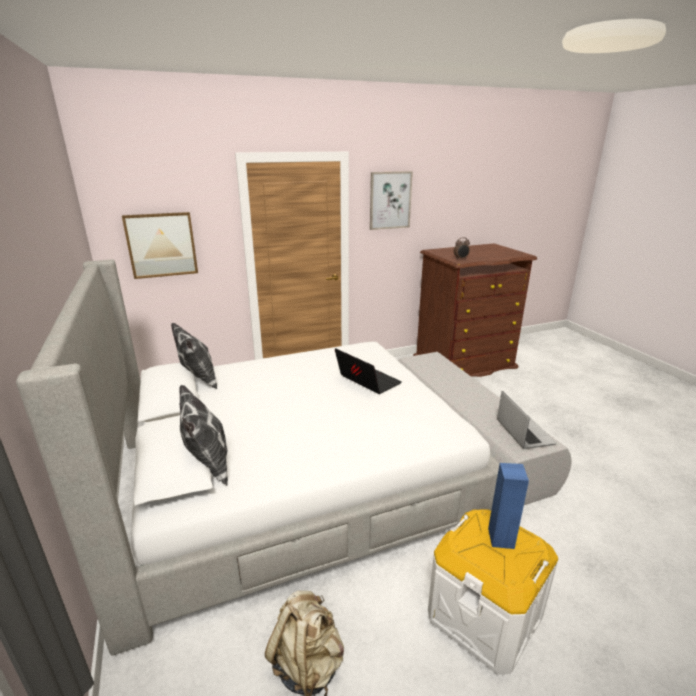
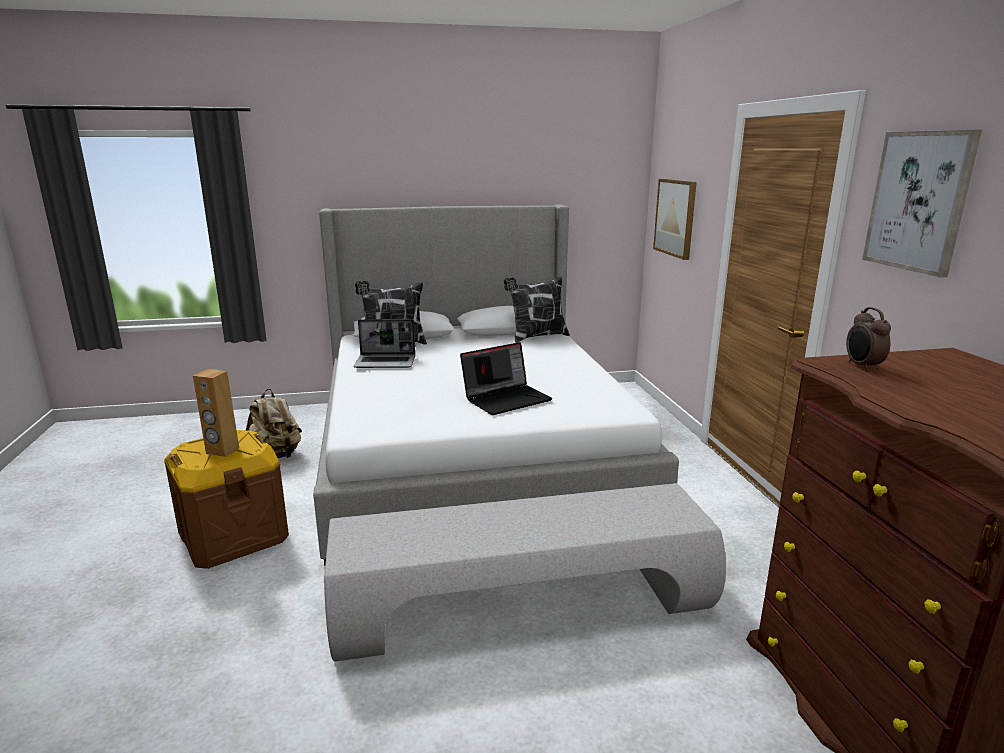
camera: 100 degrees right, 5 degrees down
white storage box [428,509,558,674] -> brown storage box [164,430,289,569]
blue speaker [488,463,529,549] -> brown speaker [193,369,239,457]
laptop [497,391,556,449] -> laptop moved to [353,319,415,368]

